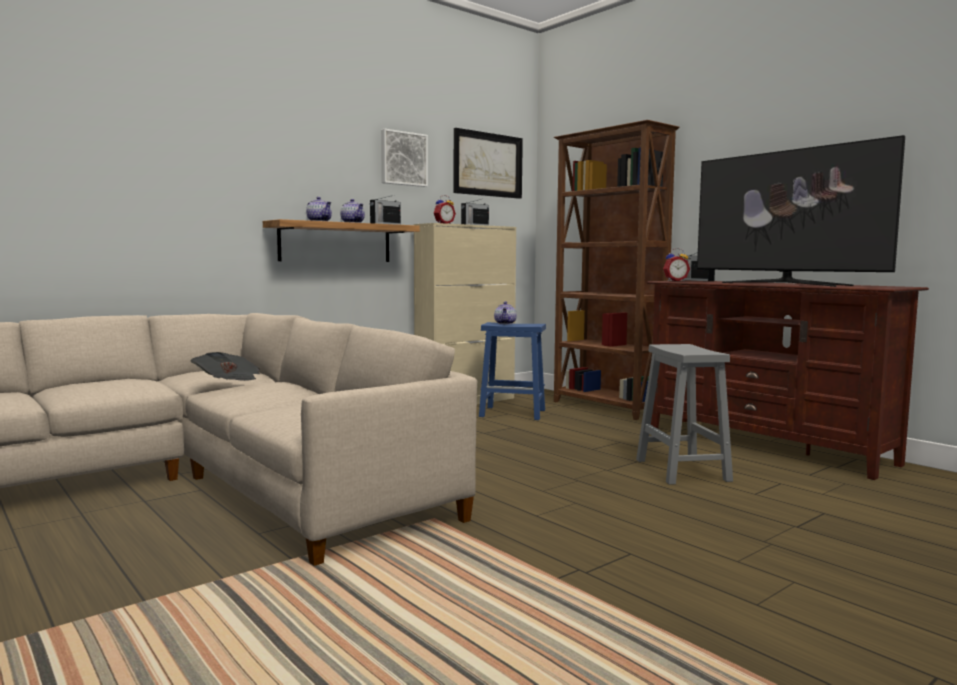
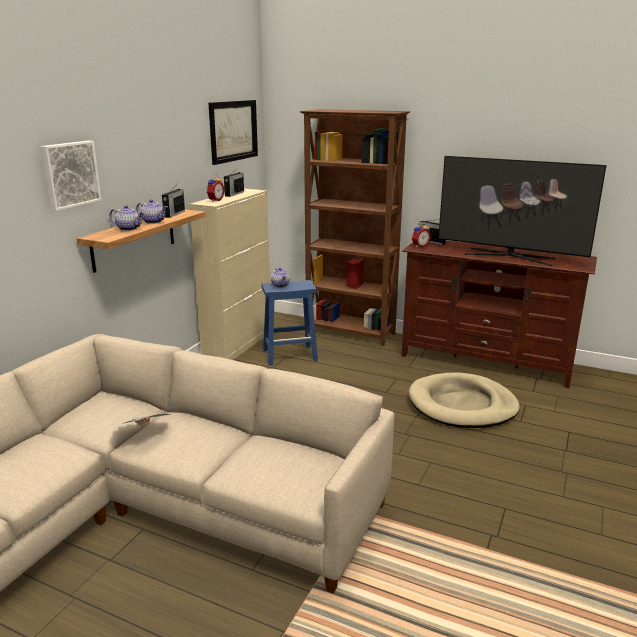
camera: 25 degrees left, 15 degrees up
picture [381,129,428,187] -> picture moved to [40,141,102,211]
grey stool [636,344,733,485] -> beige dog bed [409,373,520,428]

